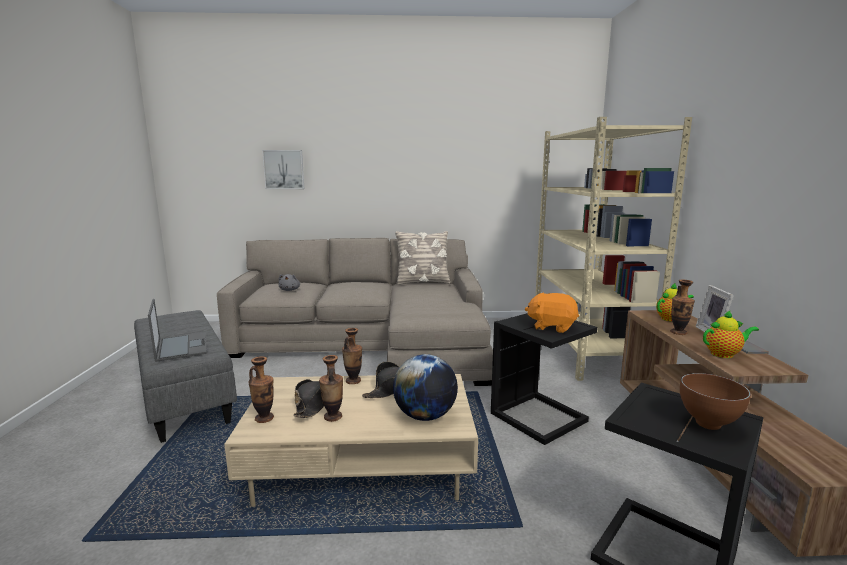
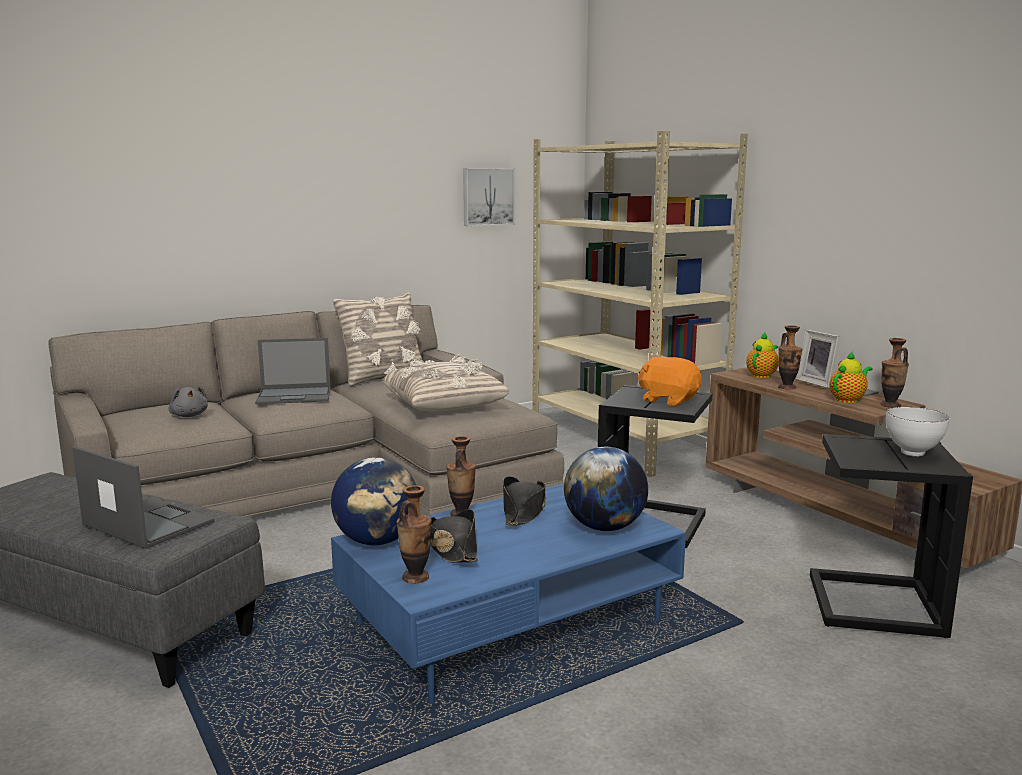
camera: 30 degrees left, 0 degrees up
beige coffee table [224,374,478,507] -> blue coffee table [331,484,686,704]
picture [262,150,304,189] -> picture moved to [463,168,515,226]
vase [319,355,343,422] -> vase moved to [880,338,909,408]
orange plush toy [525,293,579,333] -> orange plush toy turned 45 degrees clockwise [637,357,702,406]
brown bowl [680,373,751,430] -> white bowl [886,407,950,457]
none -> laptop [255,338,331,404]
none -> globe [331,457,416,545]
none -> beige pillow [382,354,509,411]

